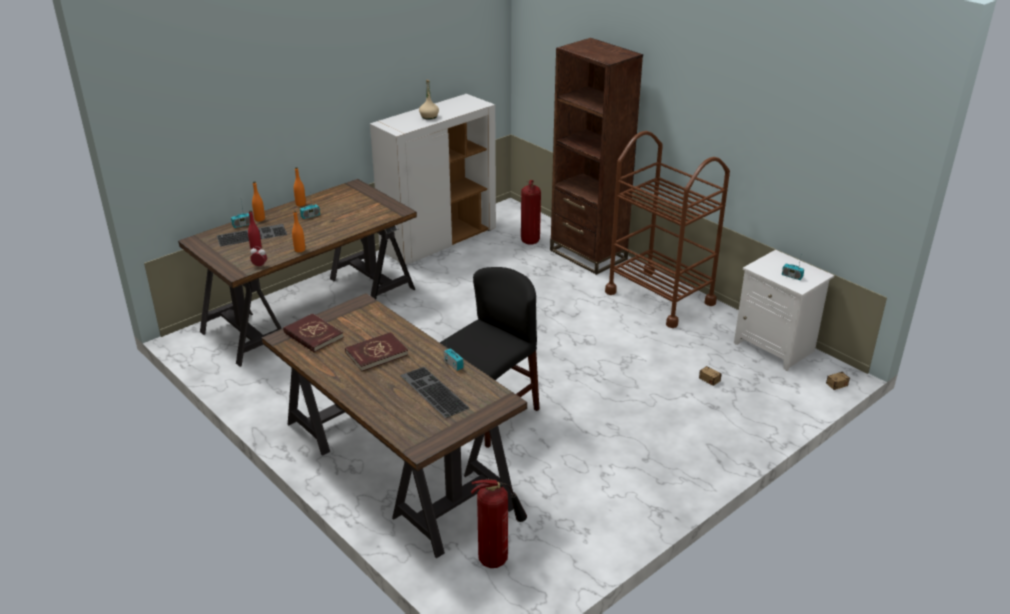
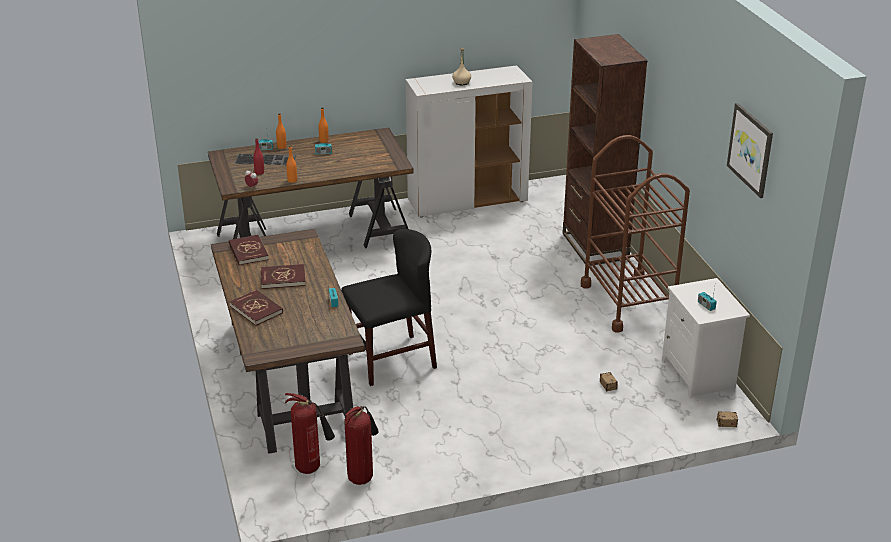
camera: 25 degrees right, 0 degrees up
keyboard [400,367,470,418] -> none
fire extinguisher [521,180,541,245] -> fire extinguisher moved to [344,406,379,485]
none -> red book [230,290,283,326]
none -> picture [727,103,773,198]

